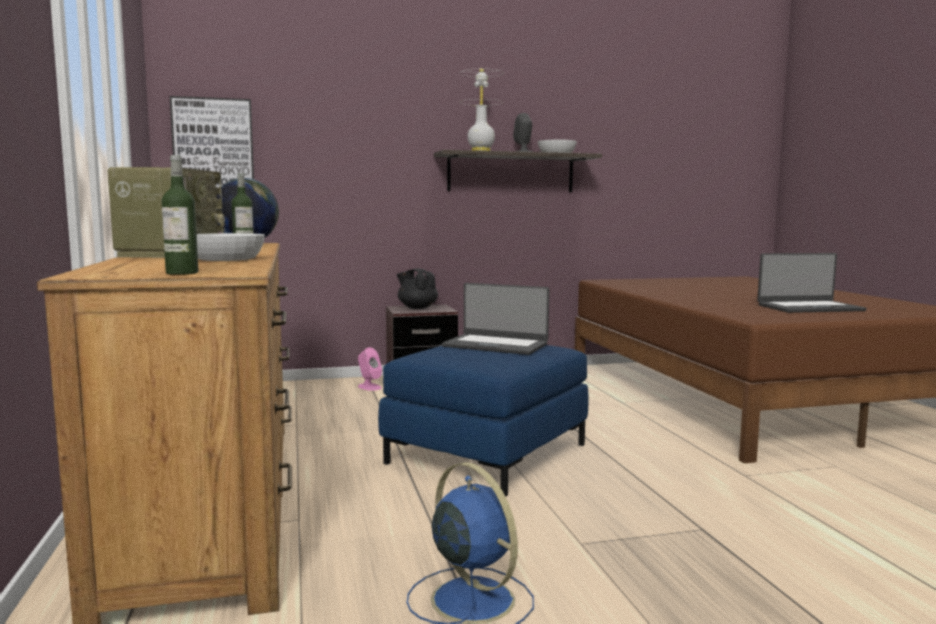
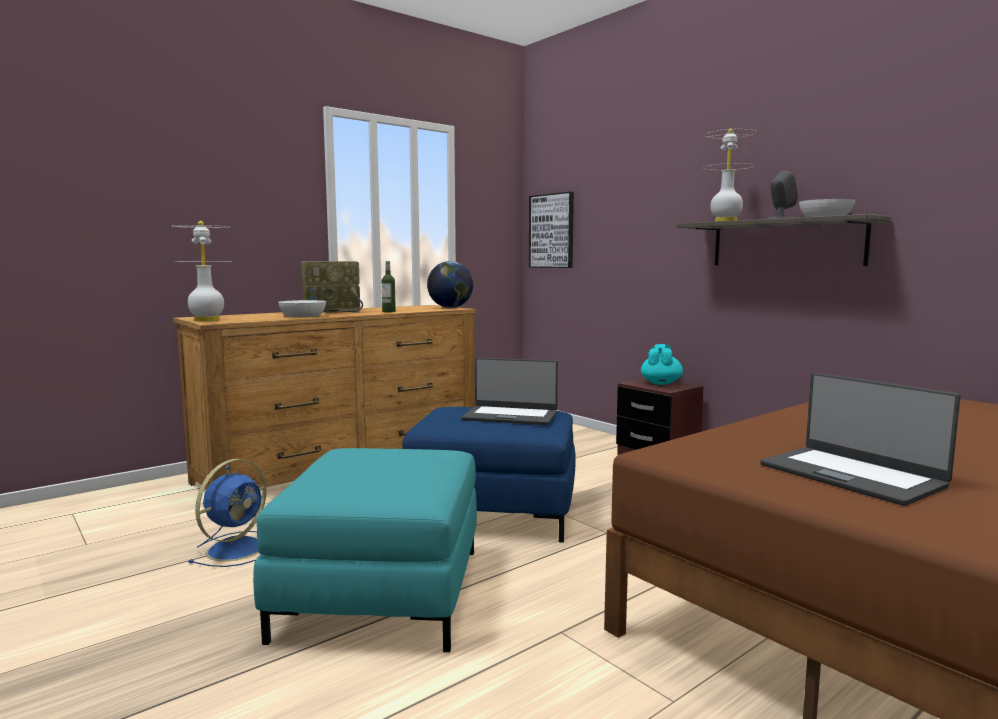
camera: 65 degrees right, 0 degrees up
bottle [162,155,198,275] -> white table lamp [172,221,229,321]
pink speaker [358,347,382,391] -> none
black teapot [397,269,438,309] -> turquoise teapot [641,344,683,385]
laptop [441,283,549,355] -> laptop turned 75 degrees counterclockwise [461,358,558,425]
none -> turquoise ottoman [253,448,477,652]

